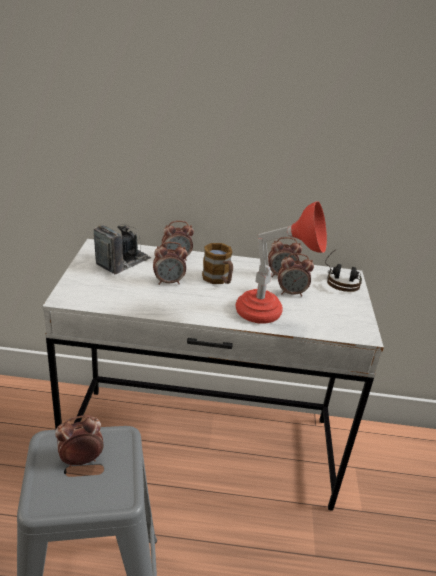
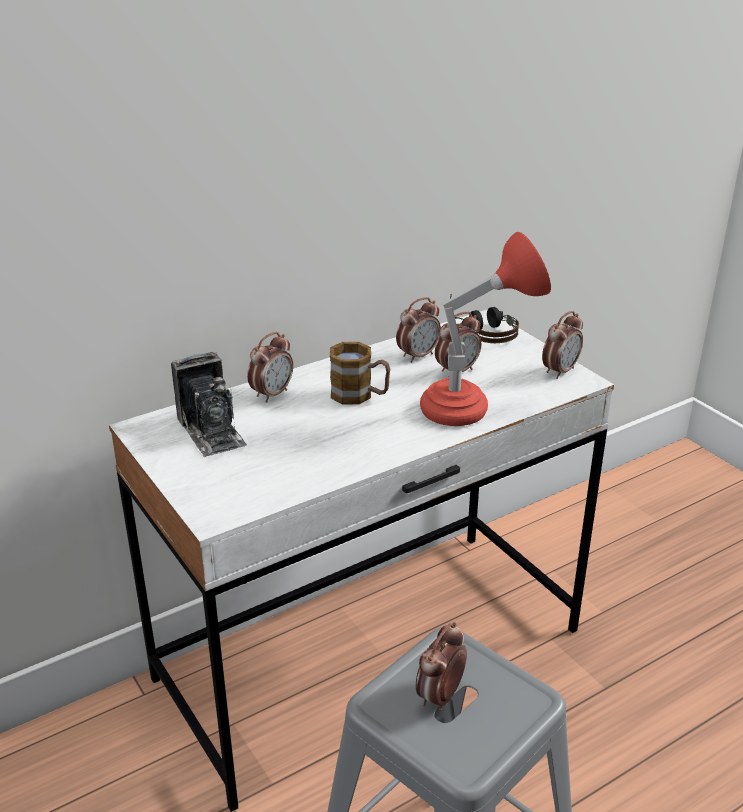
camera: 35 degrees left, 0 degrees up
camera [94,224,151,275] -> camera turned 150 degrees clockwise [171,352,247,458]
alarm clock [153,242,187,285] -> alarm clock moved to [542,311,583,379]

